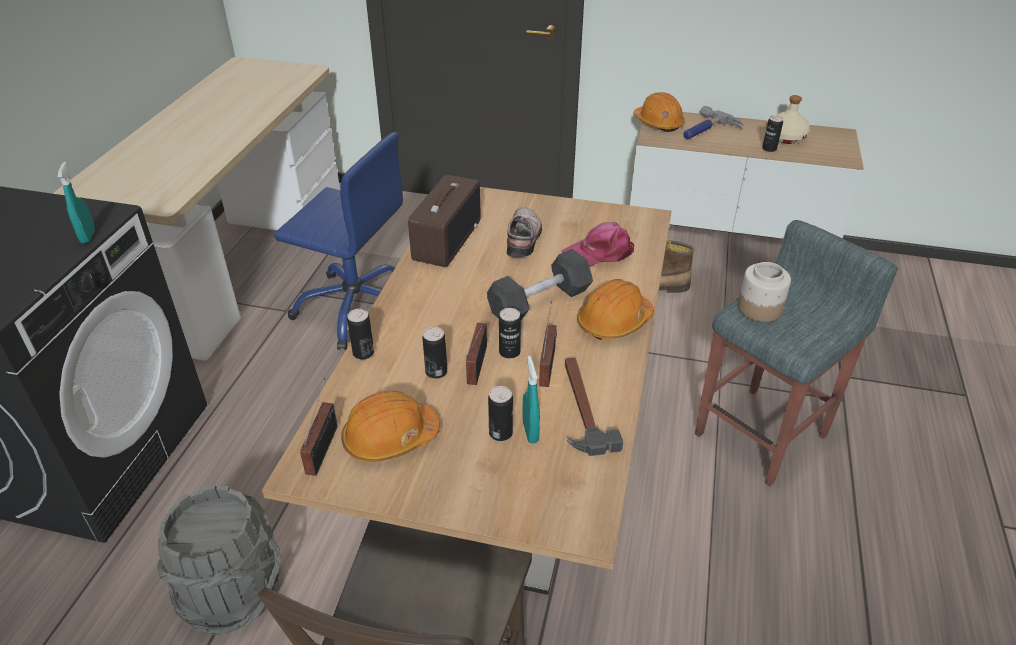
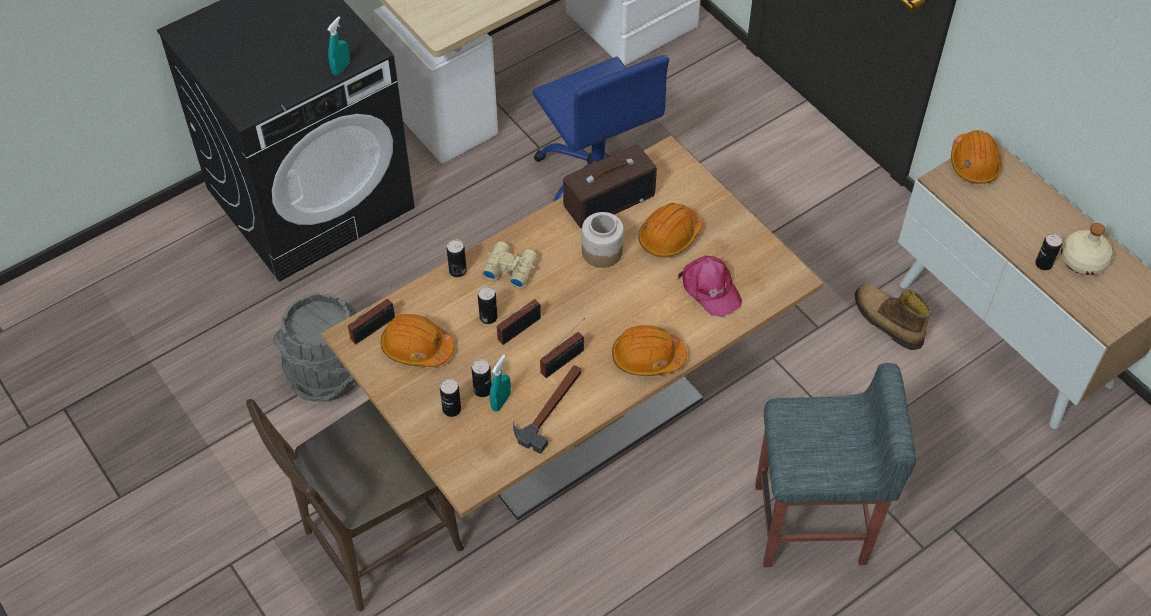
camera: 40 degrees right, 15 degrees up
black dumbbell [487,249,593,320] -> none
can [499,308,521,359] -> can moved to [440,379,461,417]
shoe [507,207,542,257] -> orange hard hat [638,203,702,258]
pink cap [561,222,634,267] -> pink cap turned 150 degrees counterclockwise [678,256,742,317]
hammer [683,106,744,140] -> none
jar [738,262,791,322] -> jar moved to [582,212,624,268]
none -> beige binoculars [482,242,537,288]

